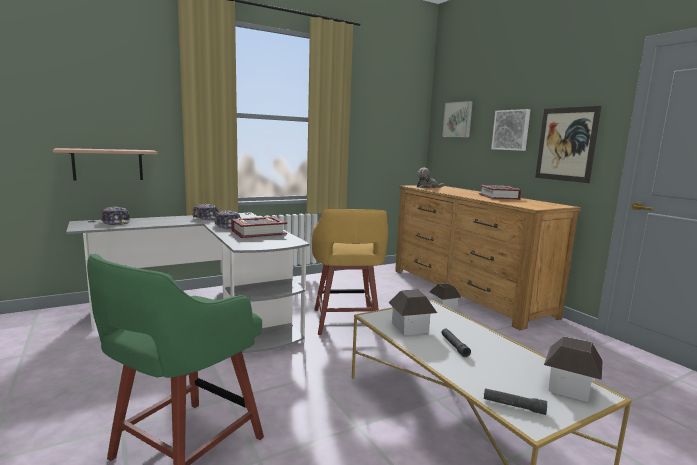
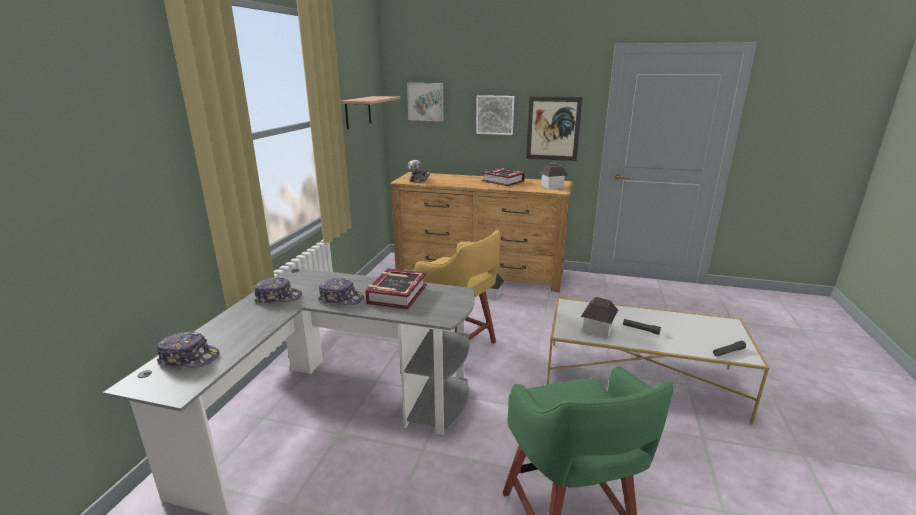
camera: 45 degrees left, 10 degrees up
shelf [53,148,157,181] -> shelf moved to [341,96,400,129]
toy house [544,337,603,402] -> toy house moved to [539,163,568,189]

